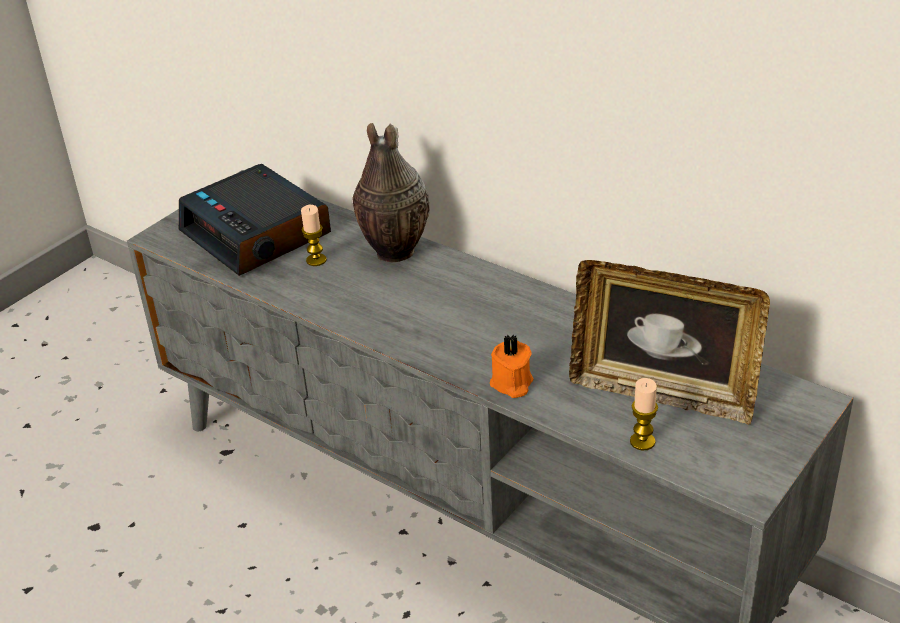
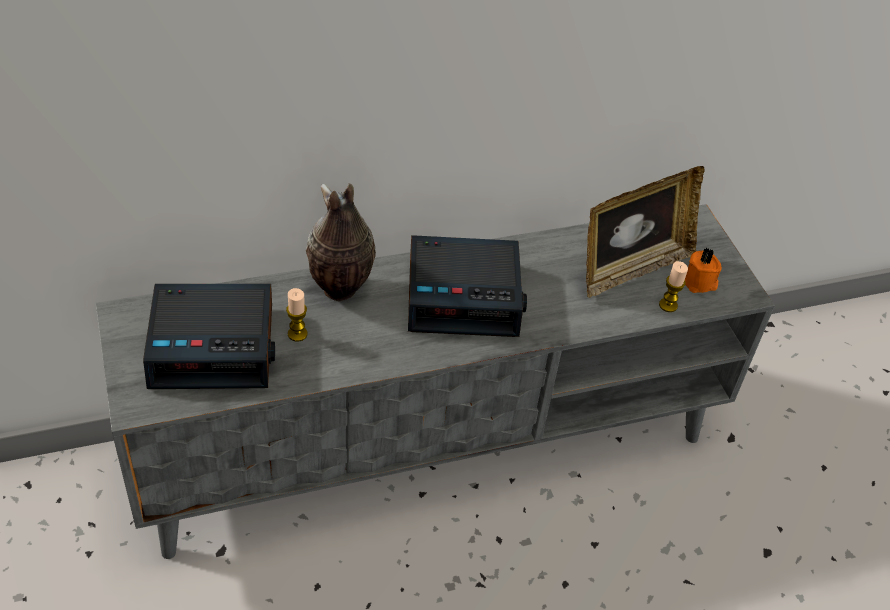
camera: 60 degrees left, 10 degrees up
orange candle [490,334,534,398] -> orange candle moved to [685,248,722,293]
none -> alarm clock [408,235,527,337]

